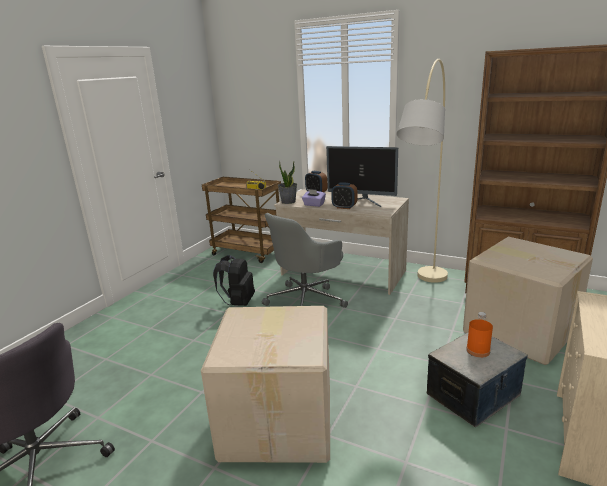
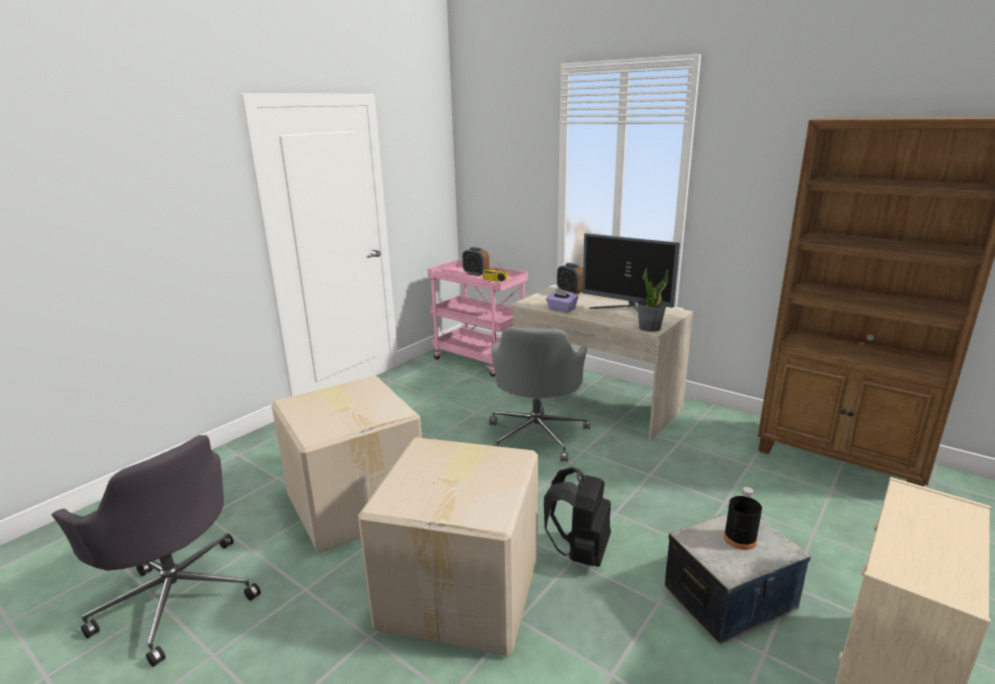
camera: 10 degrees right, 0 degrees up
brown cart [202,177,281,263] -> pink cart [428,260,528,377]
black backpack [213,255,255,306] -> black backpack moved to [544,467,611,567]
grey office chair [262,213,348,308] -> grey office chair turned 45 degrees counterclockwise [489,327,590,462]
potted plant [278,161,297,204] -> potted plant moved to [637,268,668,332]
alarm clock [331,182,357,209] -> alarm clock moved to [462,247,489,276]
beige floor lamp [396,59,448,283] -> none
cardboard box [463,237,593,365] -> cardboard box moved to [271,375,422,553]
orange bottle [466,312,493,358] -> black bottle [724,487,762,550]

